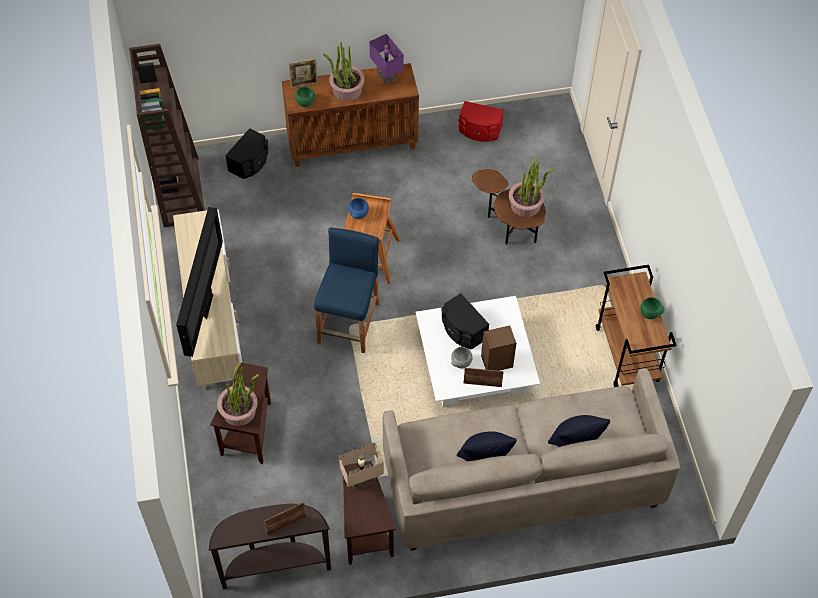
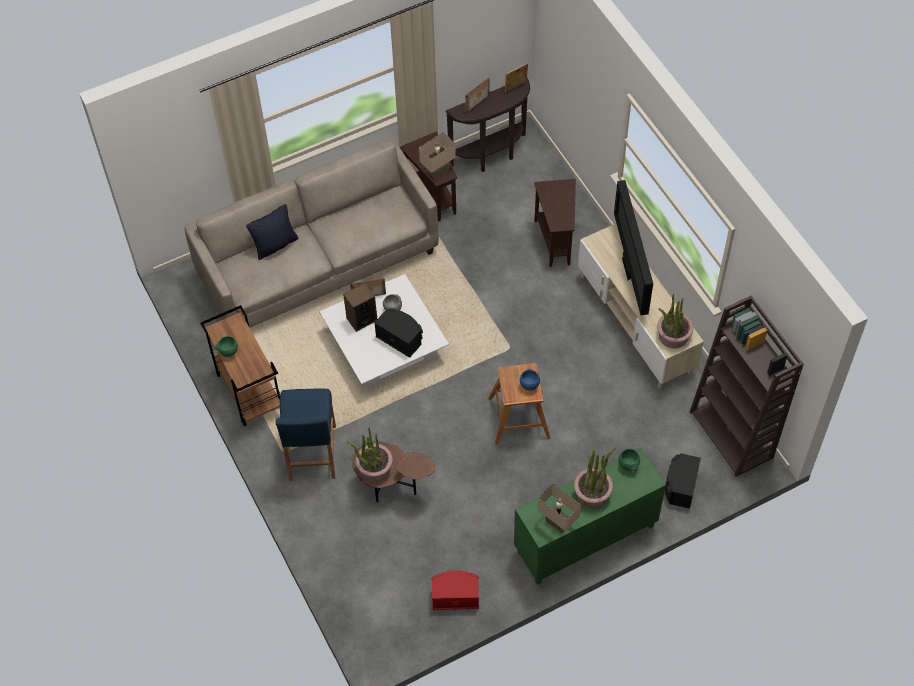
camera: 165 degrees right, 0 degrees up
potted plant [217,363,260,426] -> potted plant moved to [657,294,693,348]
brown cabinet [282,63,419,167] -> green cabinet [514,448,666,585]
picture frame [289,58,318,88] -> picture frame moved to [504,63,528,93]
blue stool [314,227,380,353] -> blue stool moved to [275,388,336,481]
purple table lamp [369,34,404,85] -> beige table lamp [538,483,581,533]
black pillow [457,431,517,461] -> none

